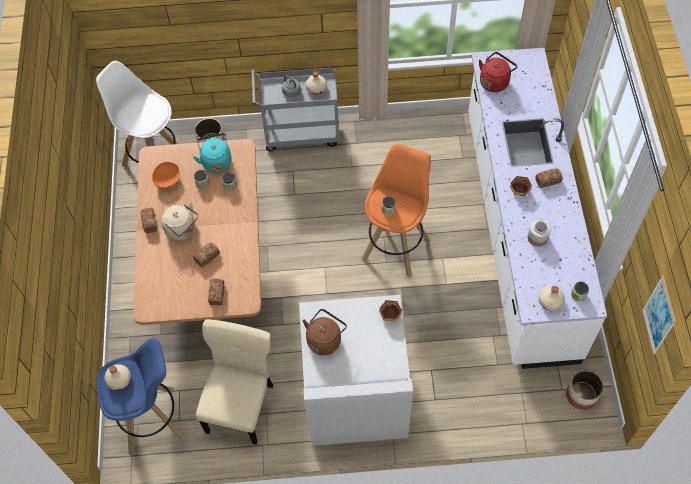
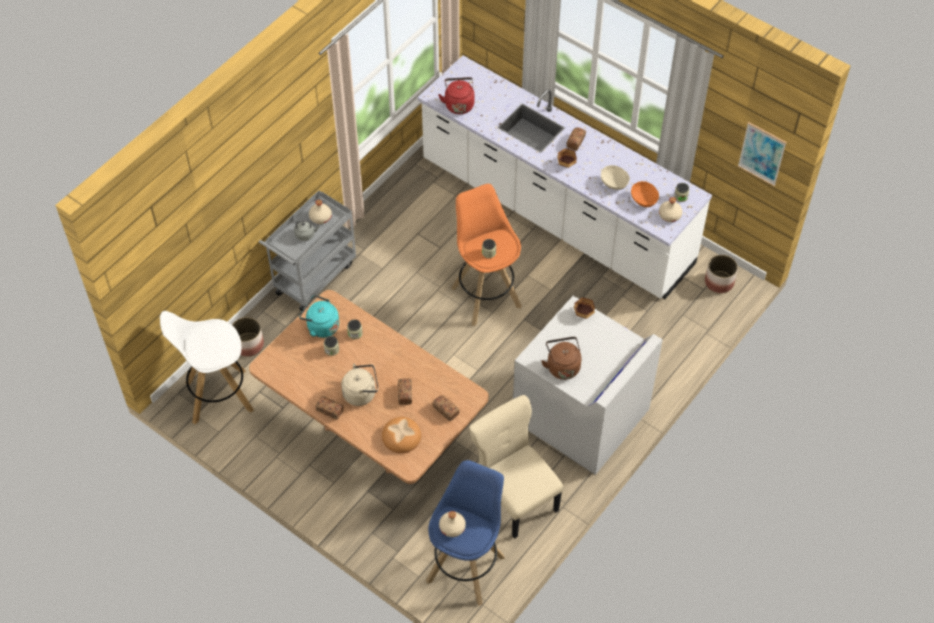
camera: 50 degrees left, 5 degrees down
orange bowl [152,162,180,189] -> orange bowl moved to [631,181,659,207]
jar [528,220,551,247] -> beige bowl [601,165,630,190]
none -> bread [382,417,421,453]

